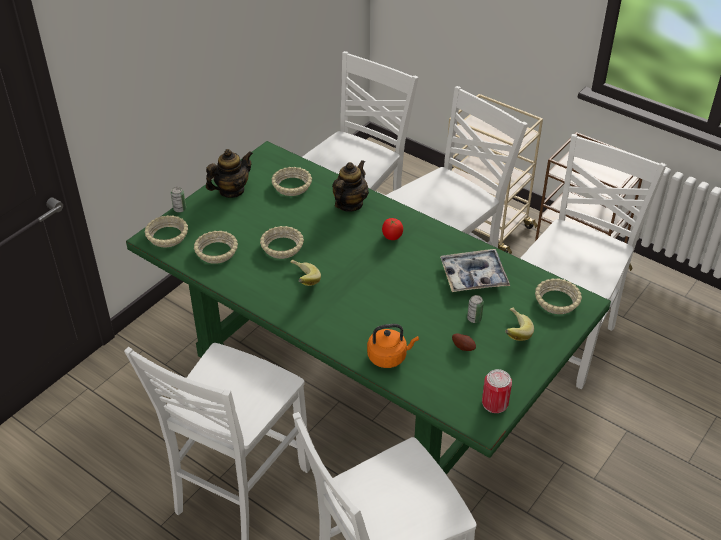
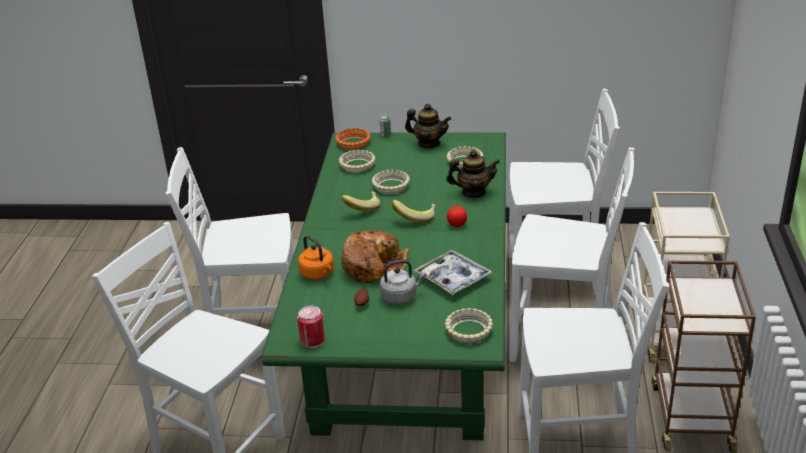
camera: 60 degrees right, 10 degrees down
beige bowl [144,215,188,247] -> orange bowl [335,128,371,150]
can [467,295,484,323] -> grey kettle [380,260,426,304]
banana [505,307,534,341] -> banana moved to [392,200,436,223]
none -> bread [341,230,409,283]

